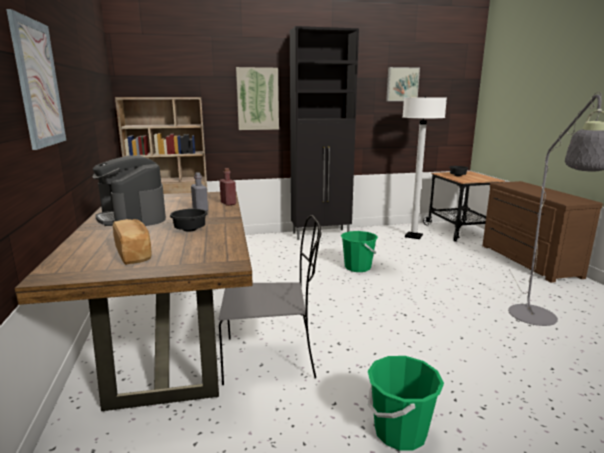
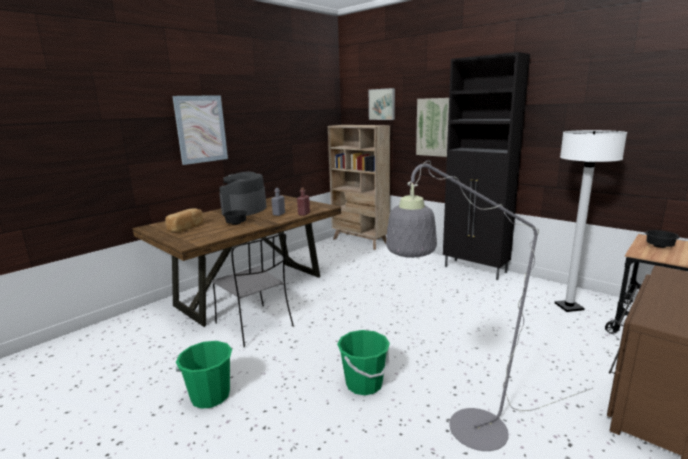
camera: 55 degrees right, 0 degrees up
green bucket [341,231,378,272] -> green bucket moved to [337,330,390,395]
picture [386,67,420,101] -> picture moved to [369,88,395,120]

